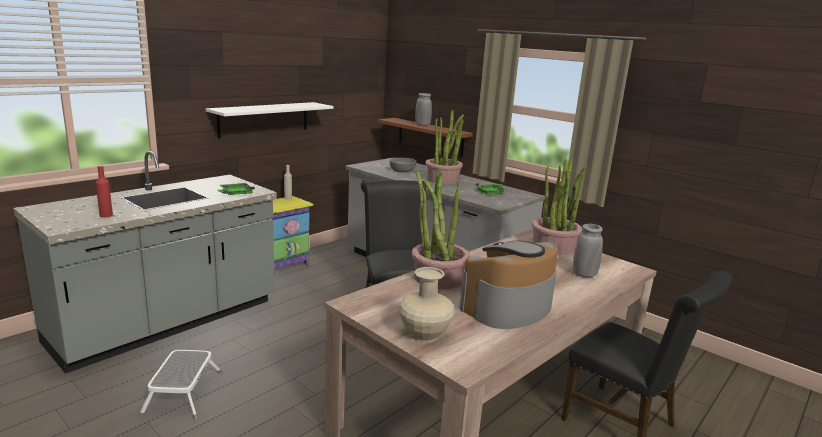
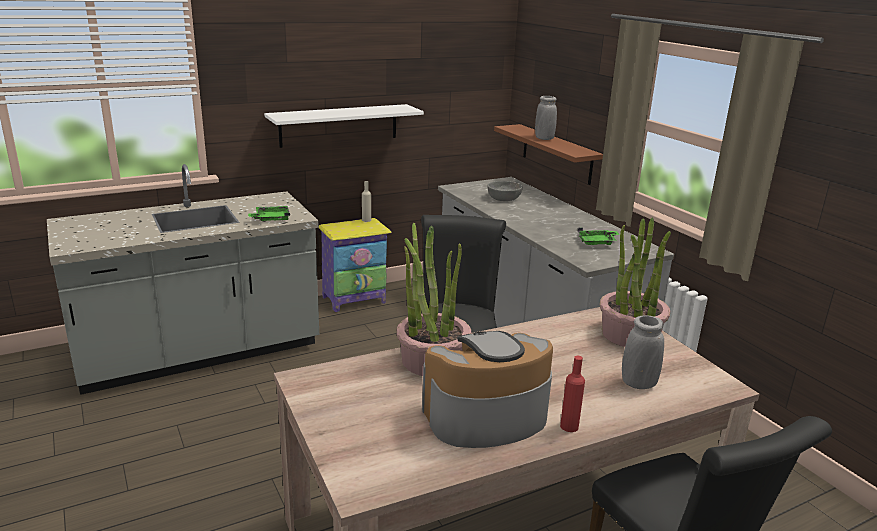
camera: 20 degrees right, 5 degrees up
red bottle [96,166,113,218] -> red bottle moved to [560,356,585,432]
grey step ladder [138,350,222,420] -> none
beige vase [399,267,455,342] -> none
potted plant [425,110,464,184] -> none

